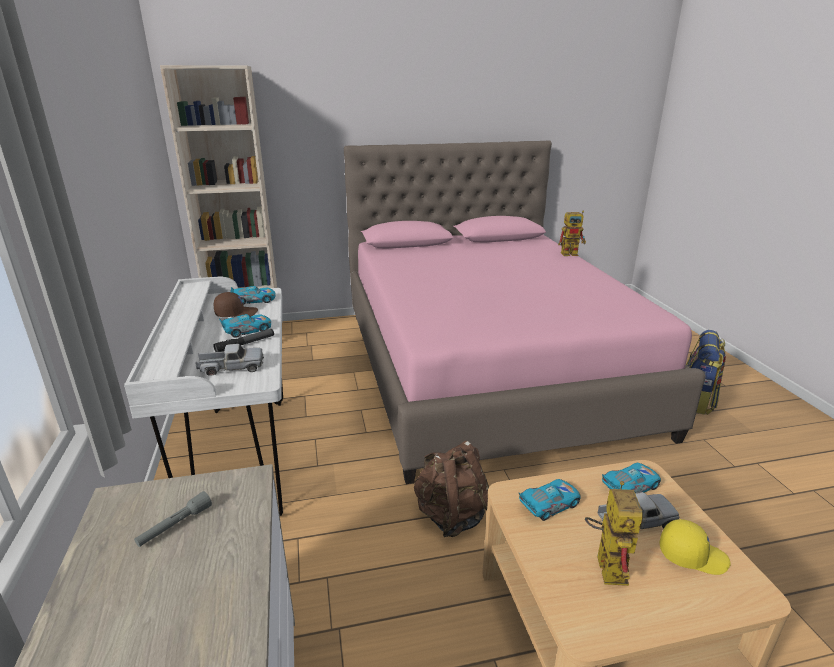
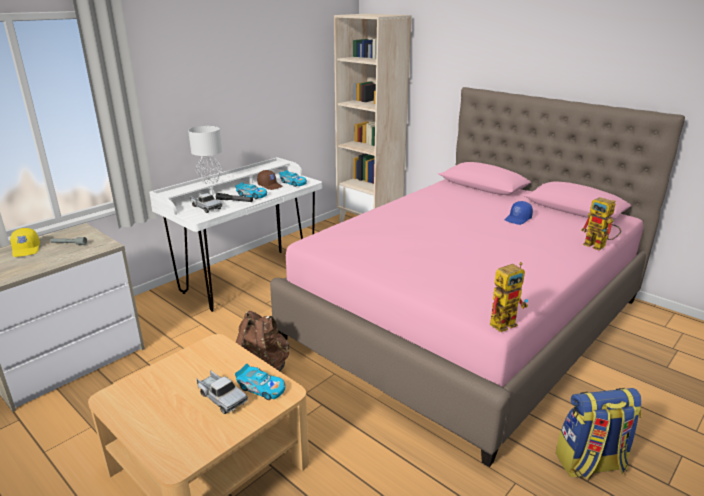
camera: 55 degrees right, 0 degrees up
toy car [519,479,581,521] -> none
toy robot [585,481,643,586] -> toy robot moved to [490,262,528,332]
yellow cap [659,519,730,575] -> yellow cap moved to [10,228,40,257]
none -> grey table lamp [188,126,222,184]
none -> blue cap [505,201,533,225]

